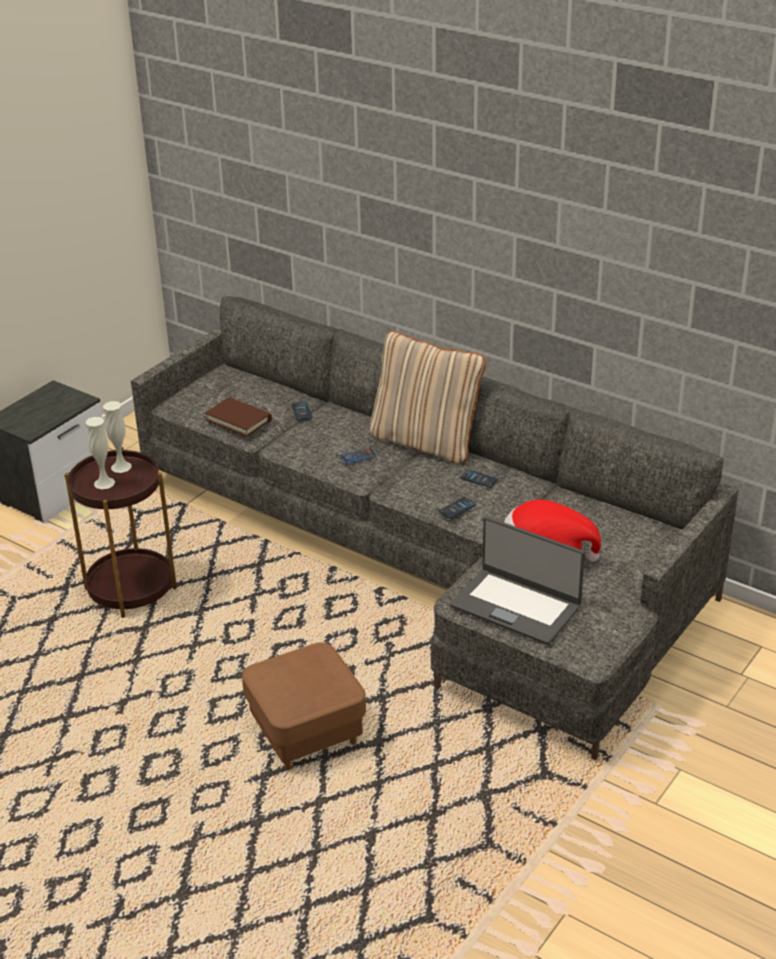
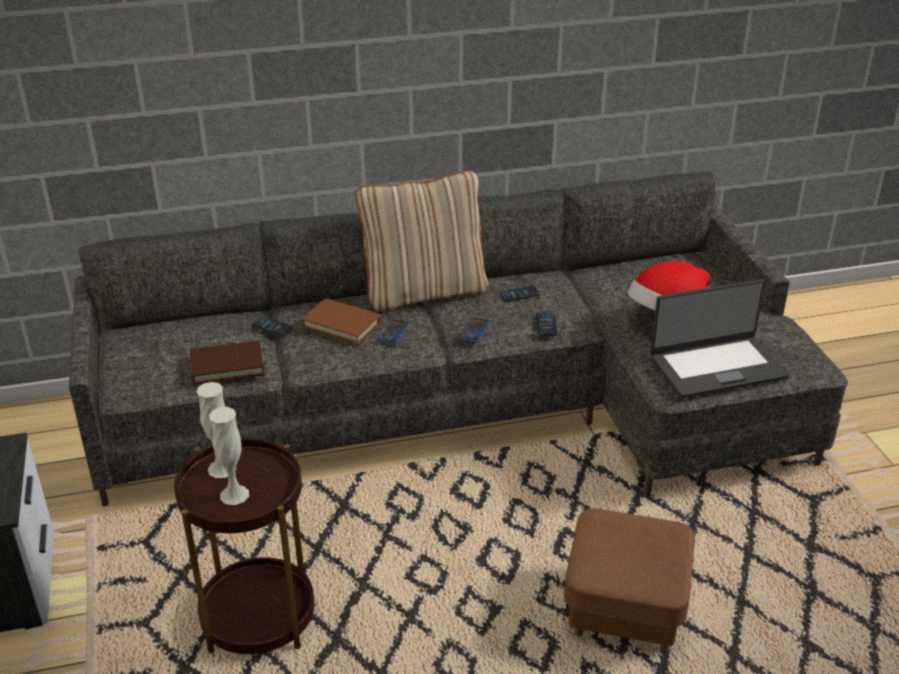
camera: 50 degrees left, 0 degrees up
none -> brown book [301,298,382,345]
none -> phone [460,318,490,343]

